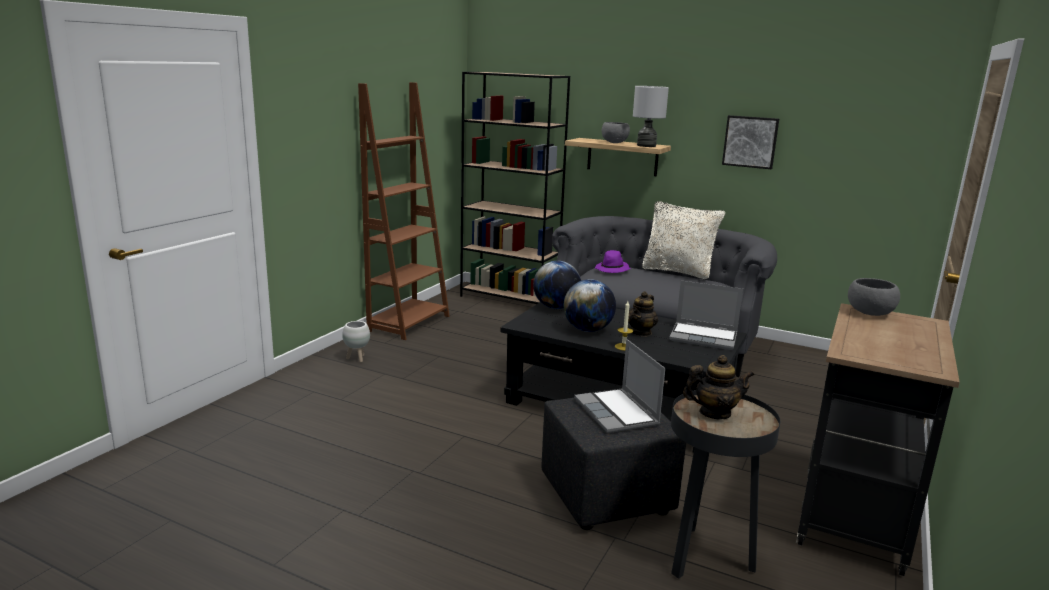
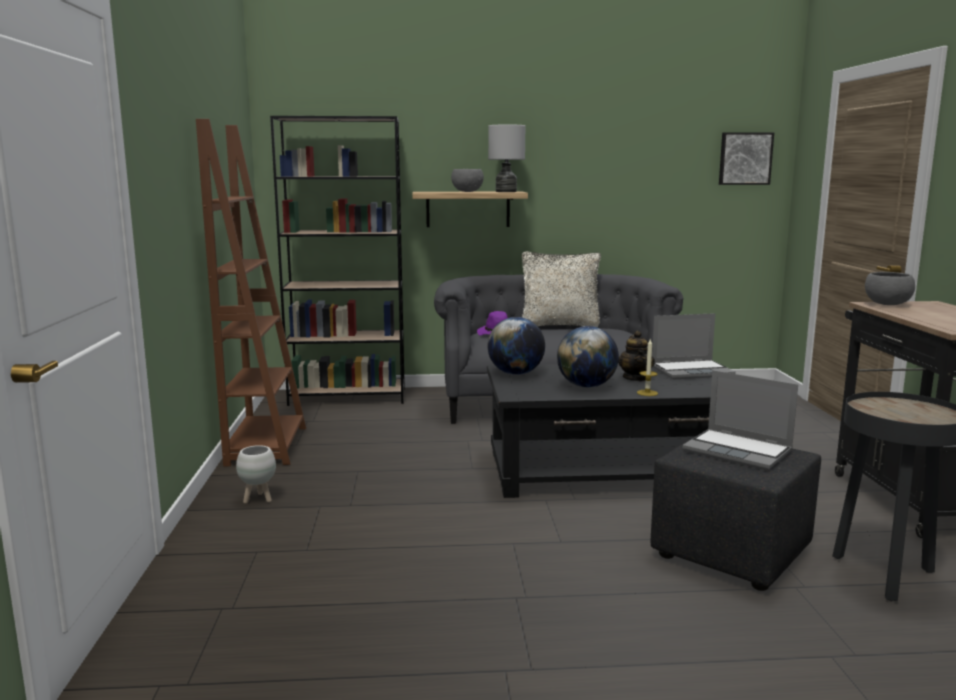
camera: 30 degrees left, 5 degrees down
teapot [683,355,754,419] -> none
picture [722,115,779,169] -> picture moved to [719,132,774,185]

